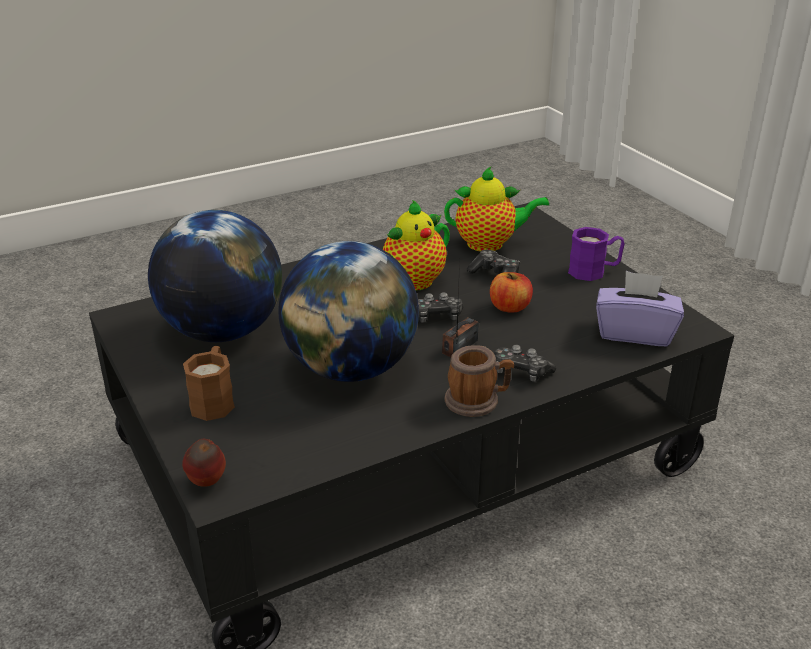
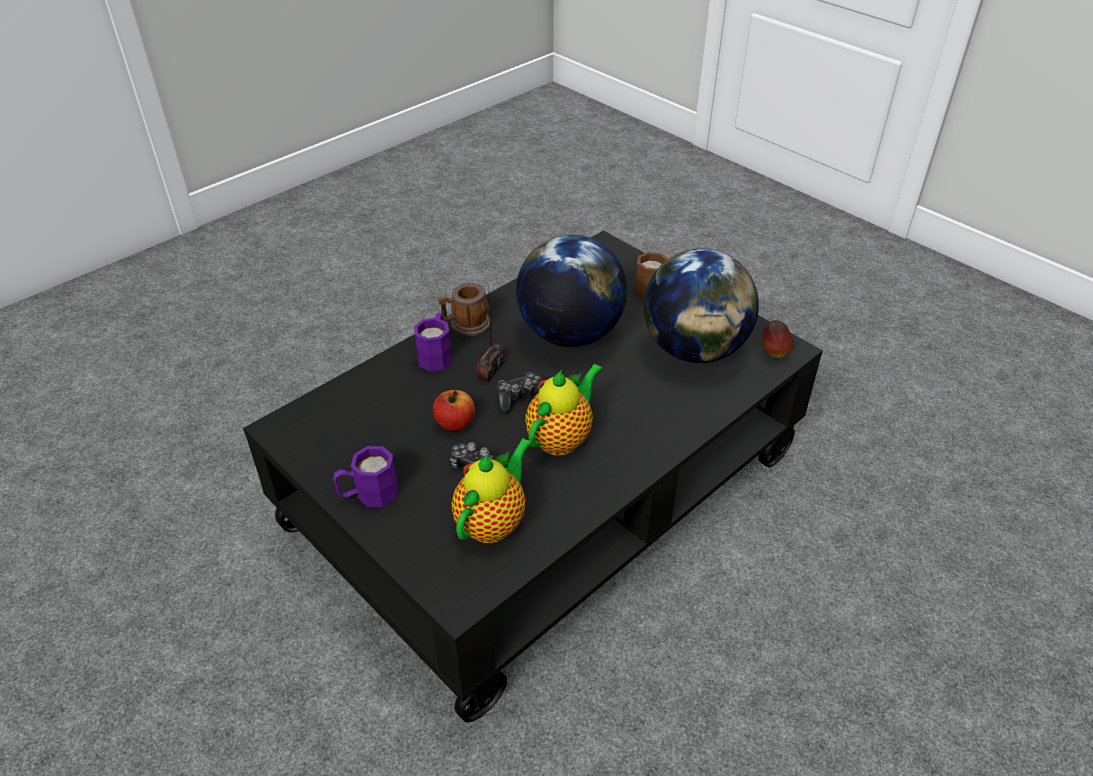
camera: 165 degrees right, 10 degrees up
apple [182,439,226,487] -> apple moved to [763,320,794,358]
teapot [444,167,549,252] -> teapot turned 135 degrees clockwise [451,438,532,543]
game controller [494,345,556,382] -> purple mug [414,313,452,372]
purple tissue box [596,271,684,346] -> none

